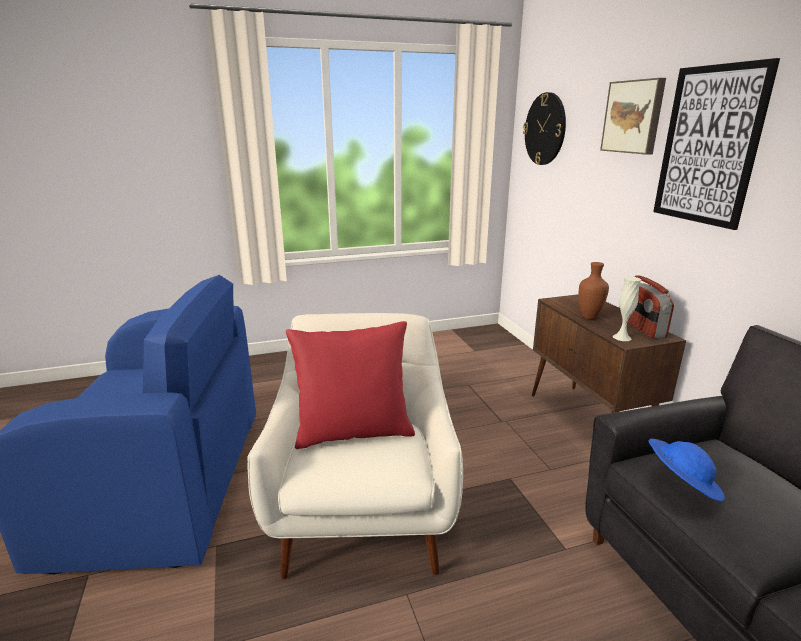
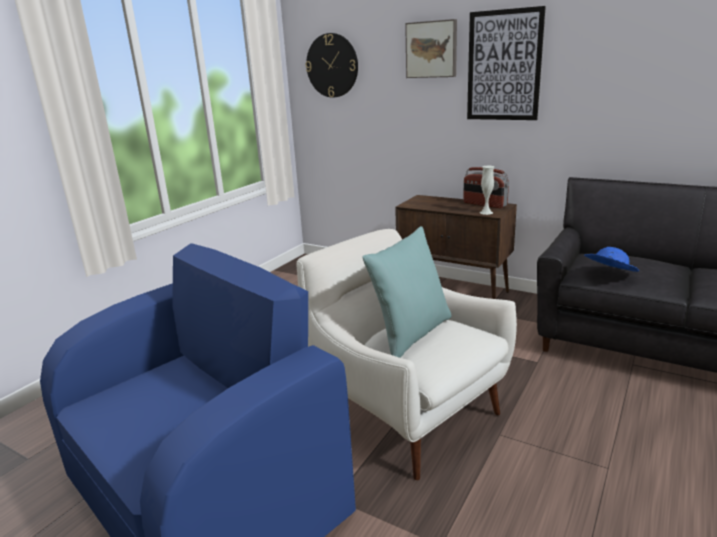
camera: 40 degrees left, 0 degrees up
red pillow [286,321,415,449] -> turquoise pillow [363,226,452,358]
brown vase [579,262,609,319] -> none

